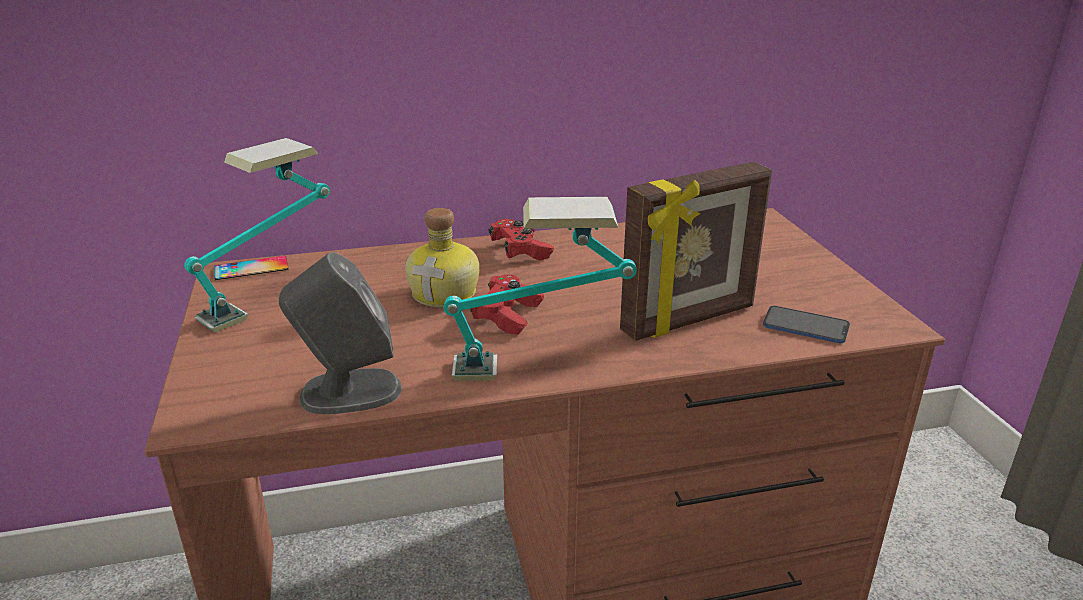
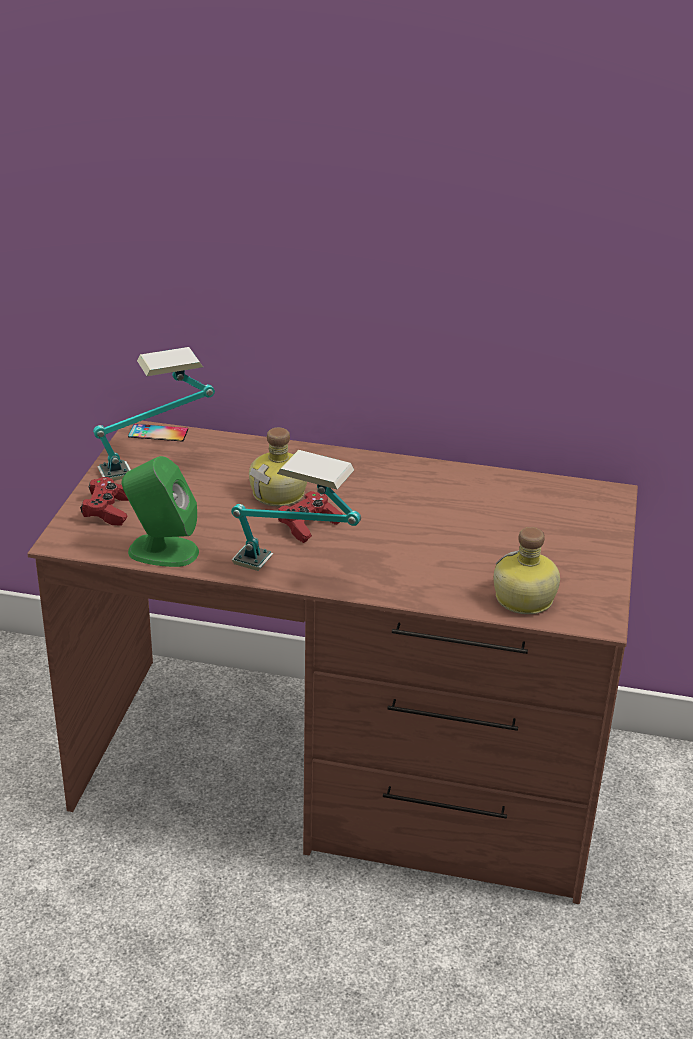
camera: 25 degrees right, 5 degrees up
grey speaker [279,252,402,414] -> green speaker [122,456,199,567]
red game controller [489,219,554,260] -> red game controller moved to [80,477,129,525]
picture frame [620,162,772,341] -> none
phone [763,306,850,343] -> bottle [493,527,560,614]

